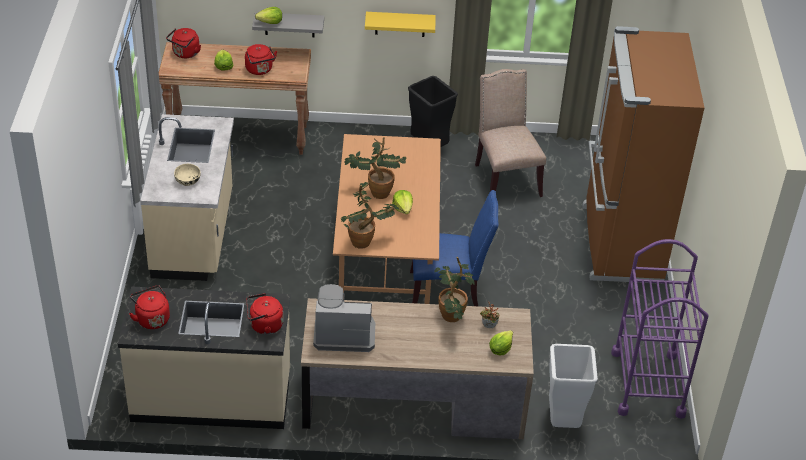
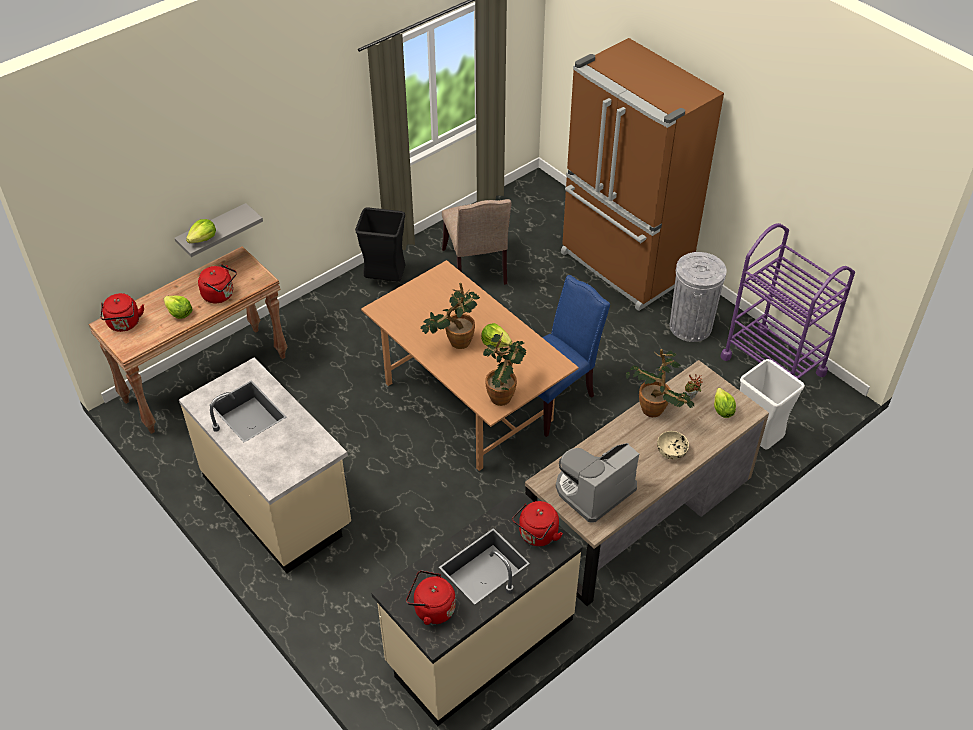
camera: 40 degrees left, 5 degrees up
beige bowl [174,164,201,186] -> beige bowl moved to [657,431,689,460]
yellow shelf [365,12,436,37] -> none
beige chair [475,69,546,197] -> beige chair turned 135 degrees counterclockwise [442,199,512,285]
none -> grey trash can [670,252,727,342]

